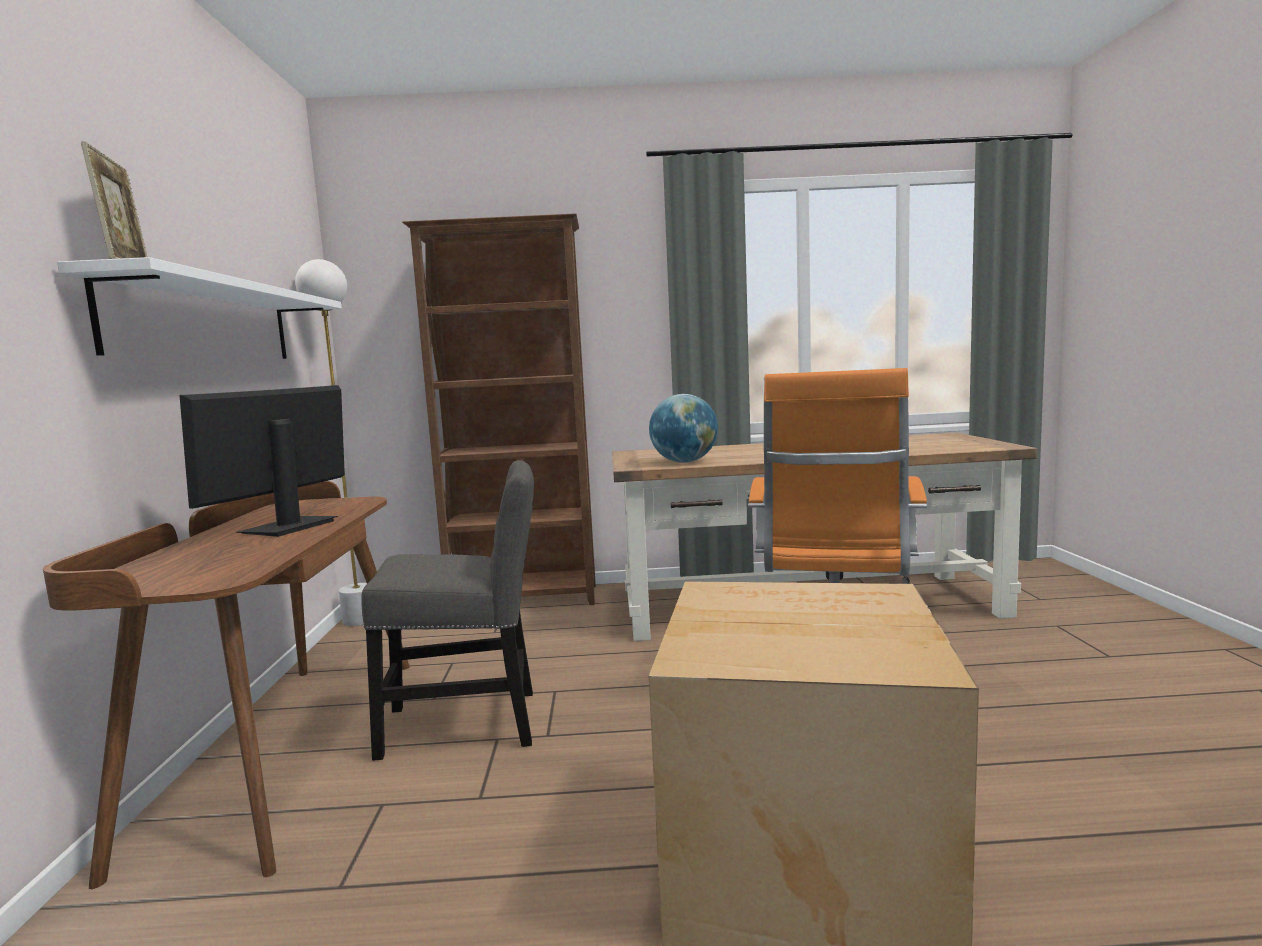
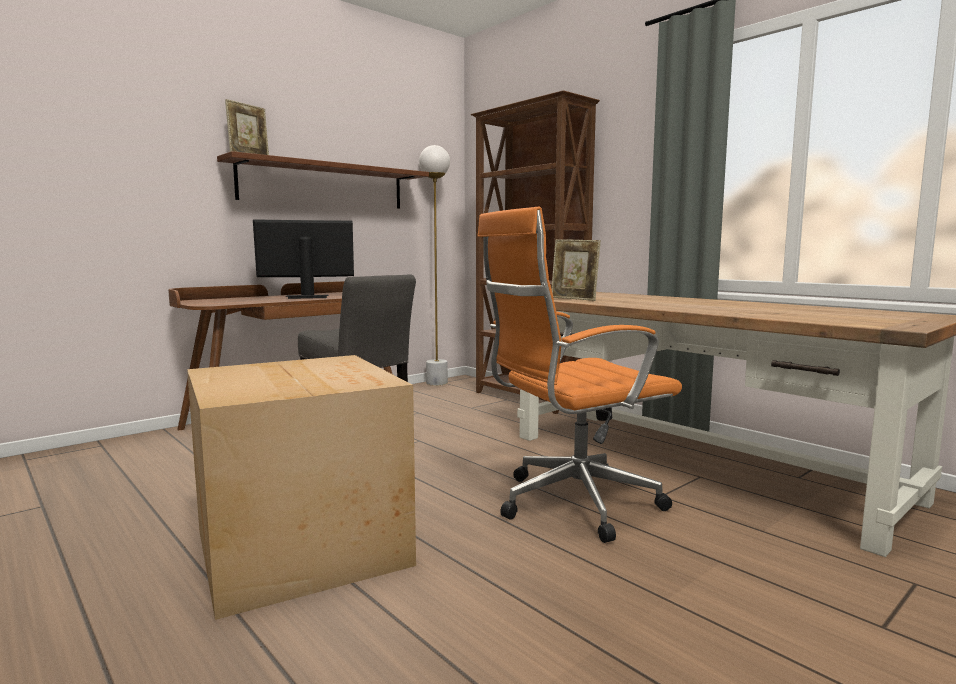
camera: 50 degrees right, 0 degrees up
white shelf [57,257,342,359] -> brown shelf [217,151,429,209]
globe [649,394,718,463] -> picture frame [551,239,601,301]

